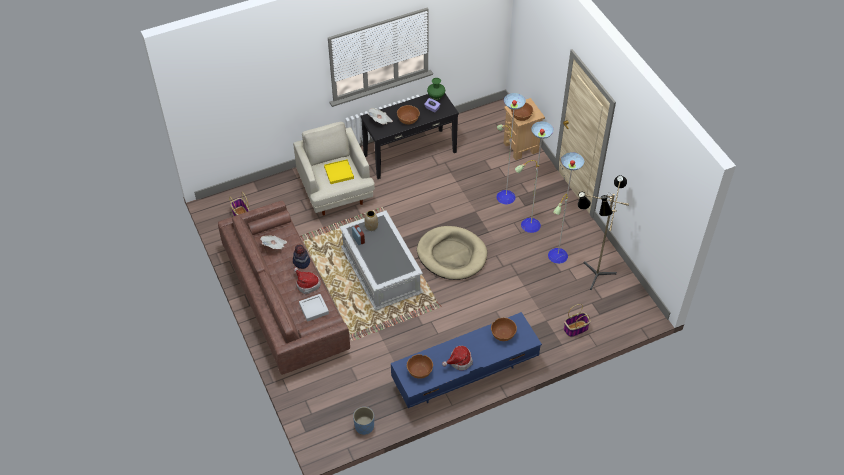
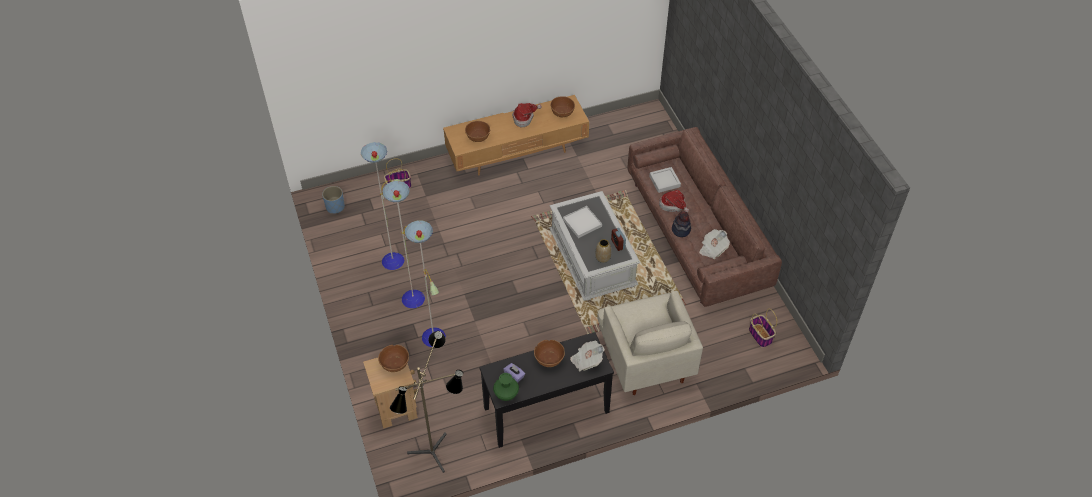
camera: 175 degrees left, 0 degrees up
yellow tray [324,159,354,184] -> none
blue planter [353,407,374,435] -> blue planter moved to [322,186,345,214]
blue tv stand [391,312,542,408] -> beige tv stand [443,95,589,176]
beige dog bed [417,226,487,280] -> none
floor lamp [578,175,629,290] -> floor lamp moved to [390,331,463,473]
none -> white tray [563,206,602,238]

